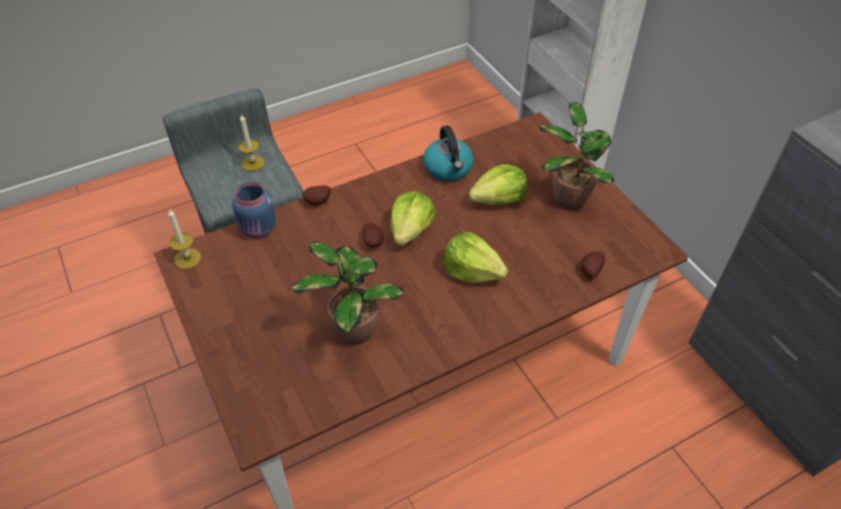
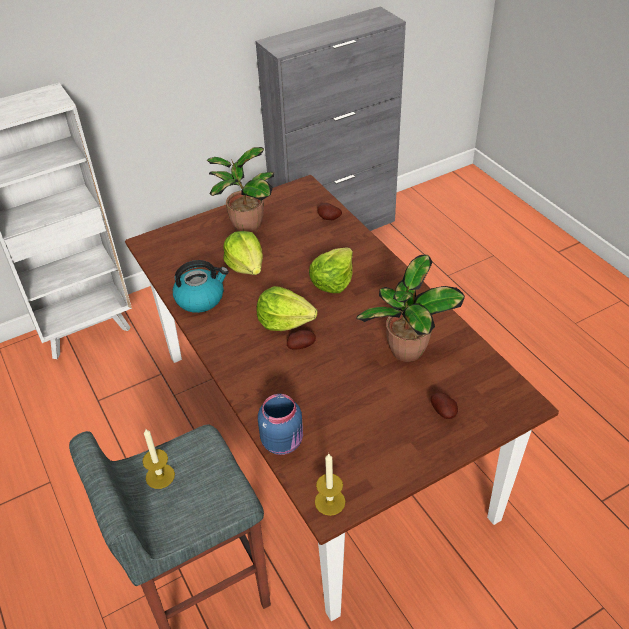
camera: 90 degrees left, 5 degrees down
potato [303,186,331,205] -> potato moved to [431,393,458,419]

